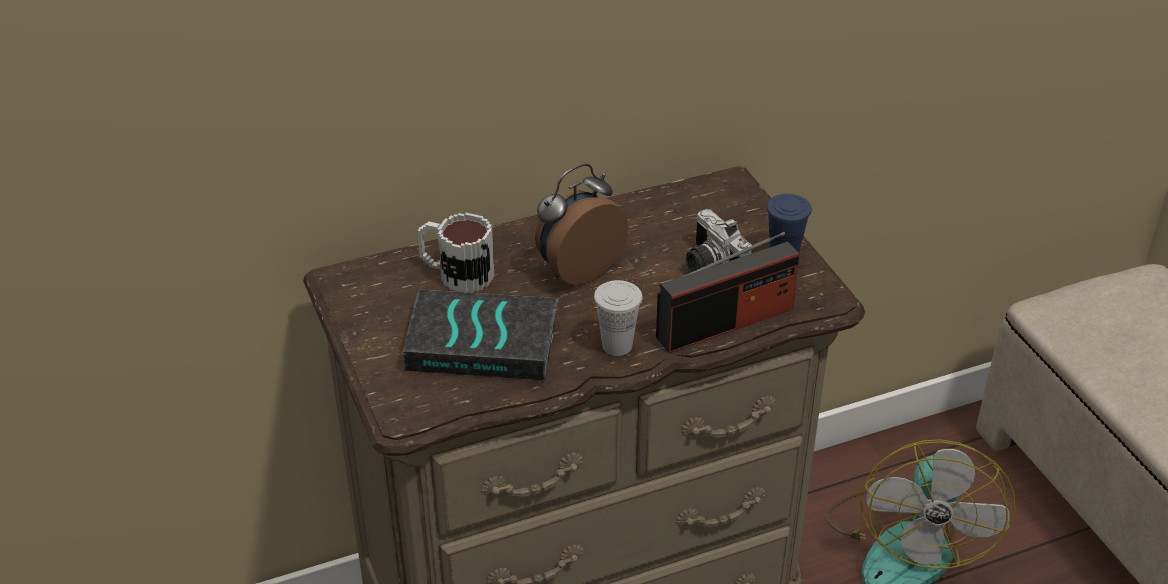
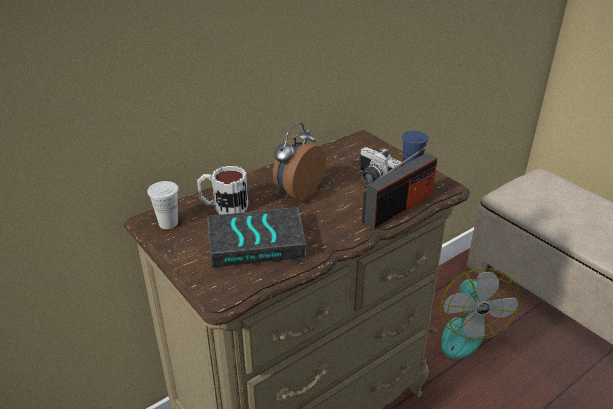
camera: 15 degrees left, 5 degrees down
white cup [594,280,642,356] -> white cup moved to [147,181,179,229]

